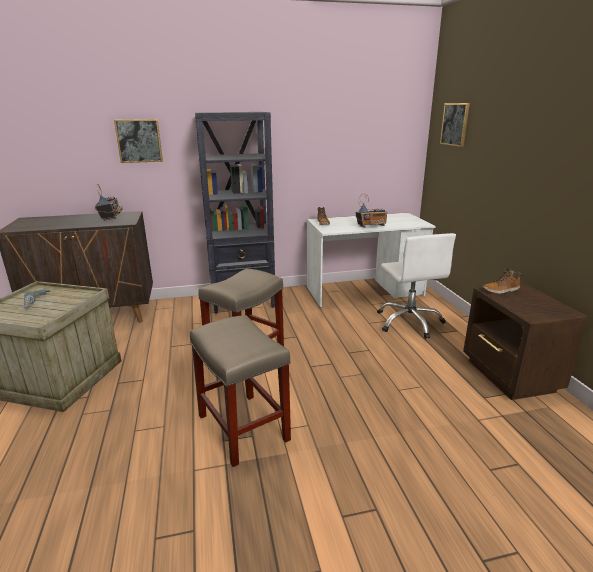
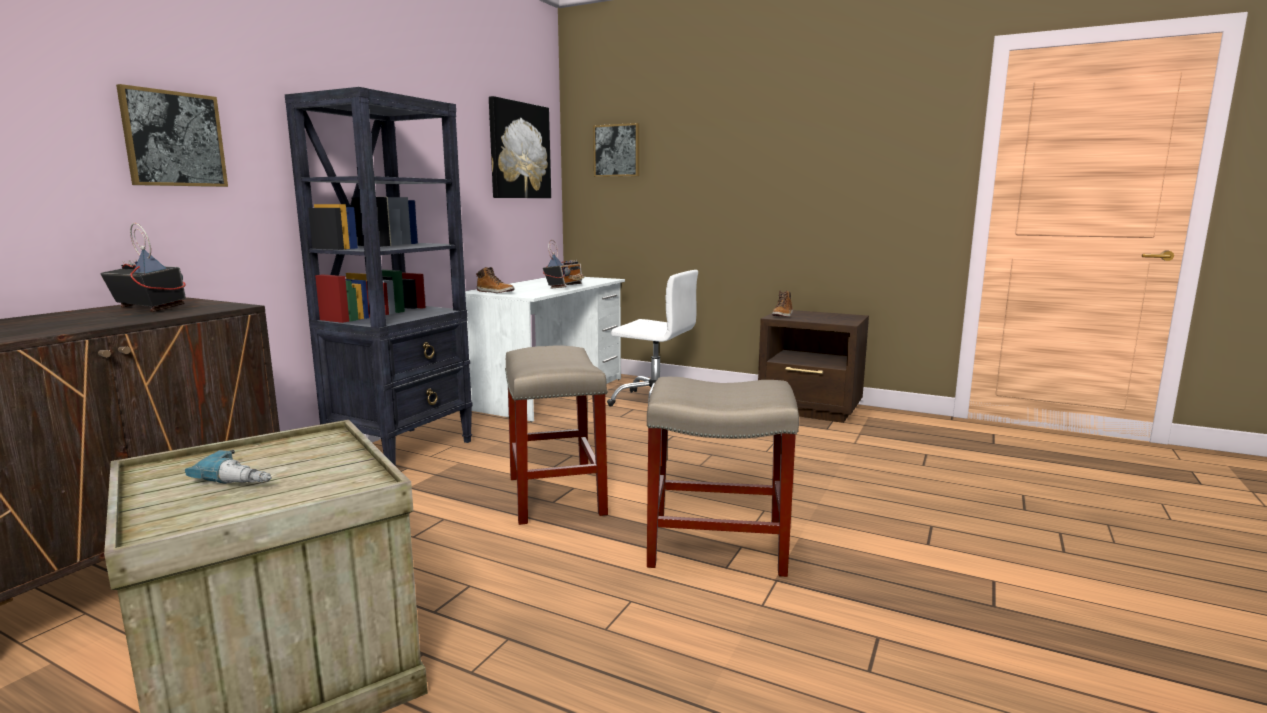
camera: 50 degrees left, 10 degrees down
none -> picture [489,96,551,198]

